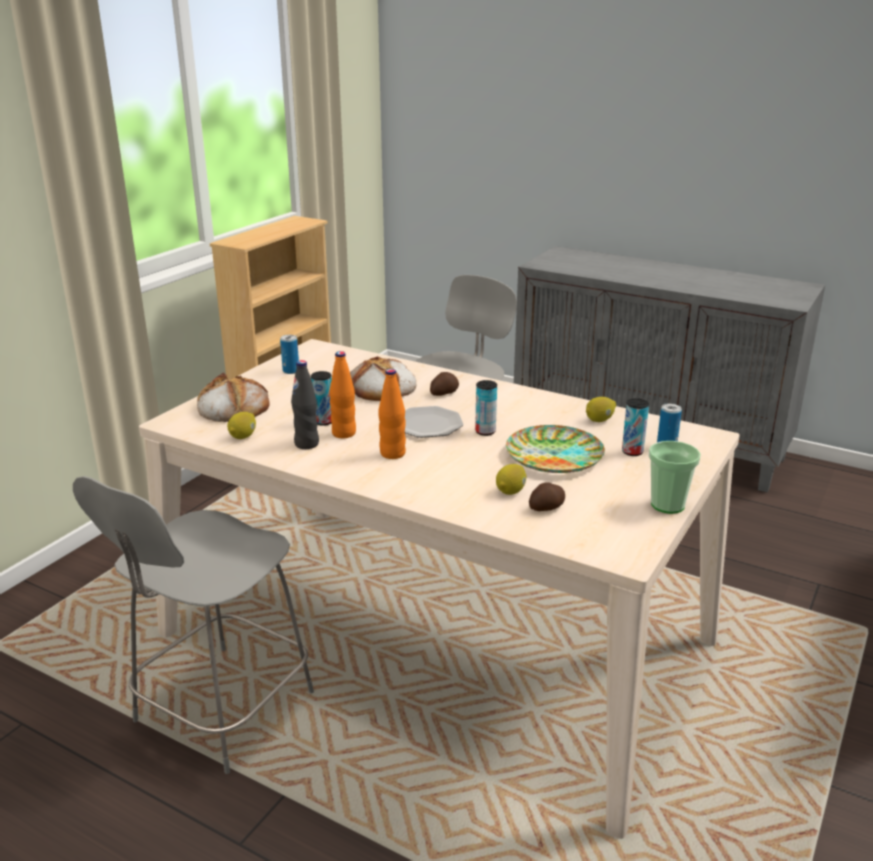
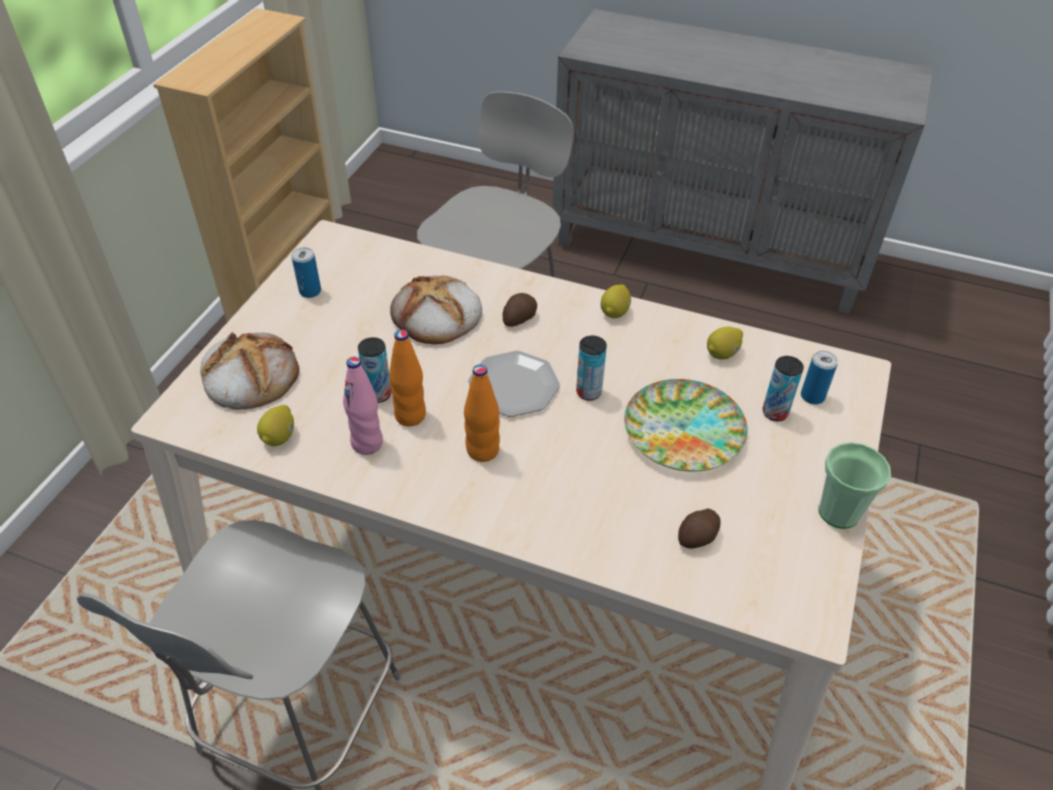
camera: 10 degrees left, 20 degrees up
black bottle [291,360,319,449] -> pink bottle [343,357,383,455]
lemon [496,464,526,495] -> lemon moved to [601,284,631,318]

